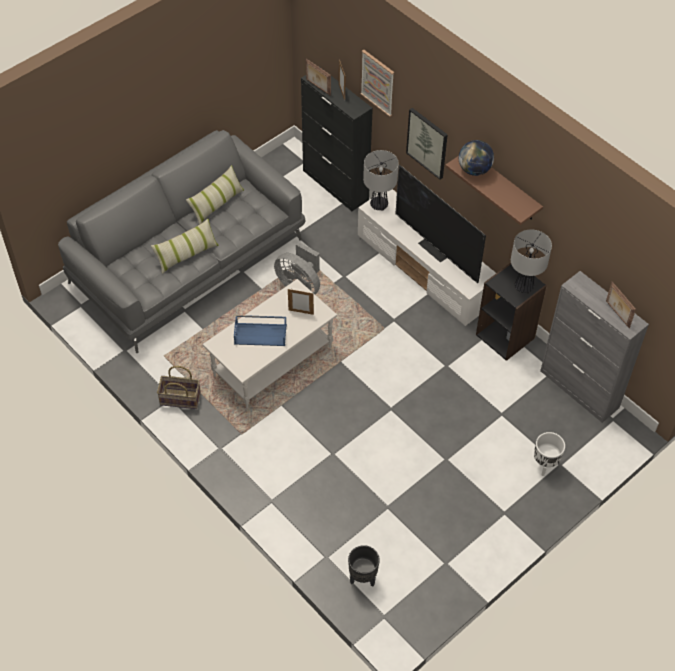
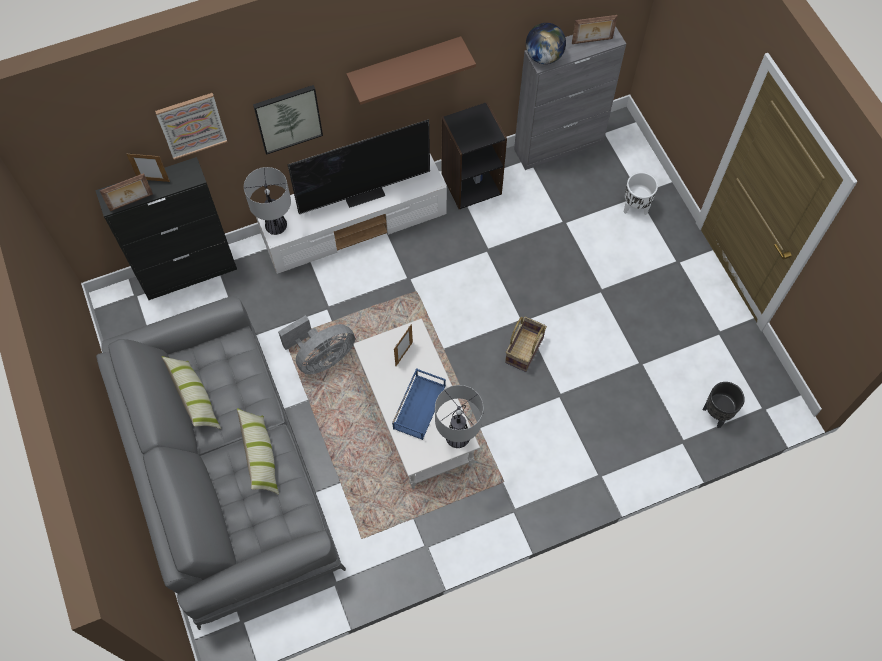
camera: 70 degrees left, 10 degrees up
basket [157,366,201,409] -> basket moved to [505,316,547,372]
globe [459,140,494,176] -> globe moved to [526,23,566,64]
table lamp [511,230,552,293] -> table lamp moved to [435,385,483,448]

